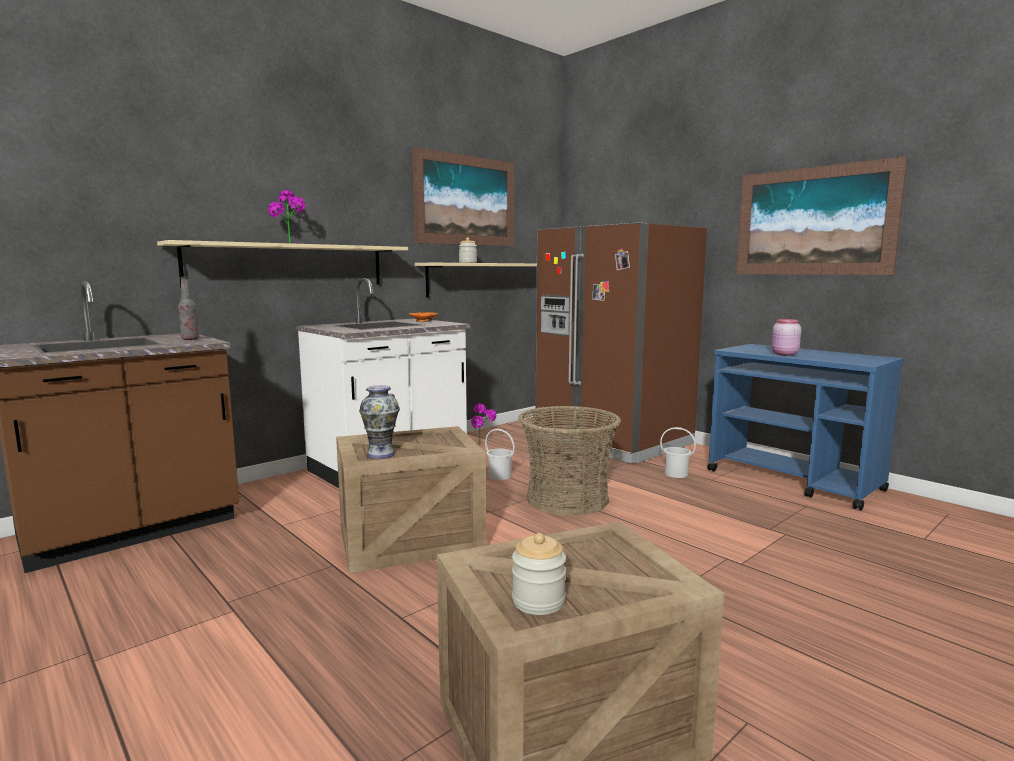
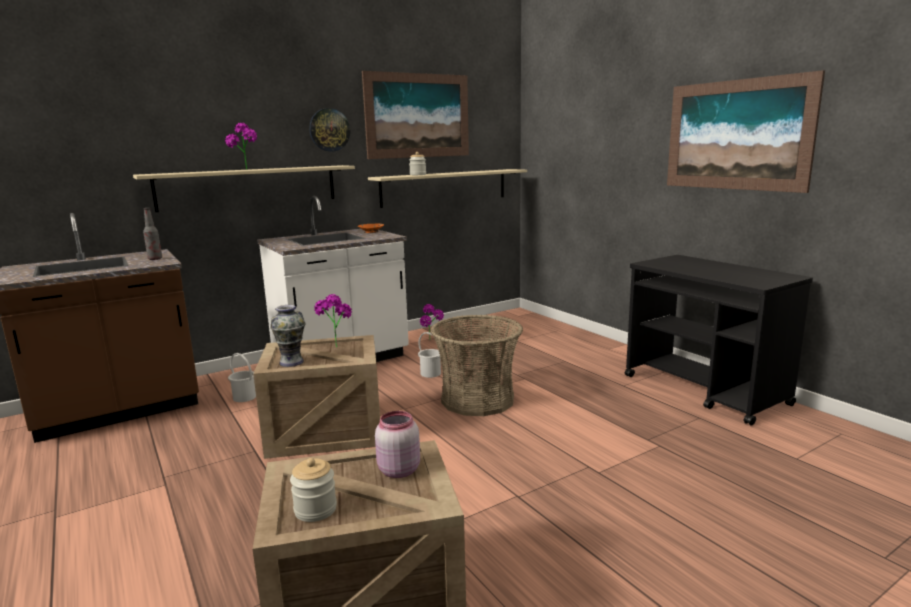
camera: 10 degrees right, 5 degrees up
brown fridge [535,223,707,463] -> none
white bucket [660,427,696,478] -> white bucket moved to [228,353,256,402]
blue cart [707,344,904,511] -> black cart [625,255,813,426]
pink jar [771,319,801,356] -> pink jar moved to [375,411,420,478]
none -> wall clock [309,108,350,152]
none -> potted plant [314,294,352,347]

